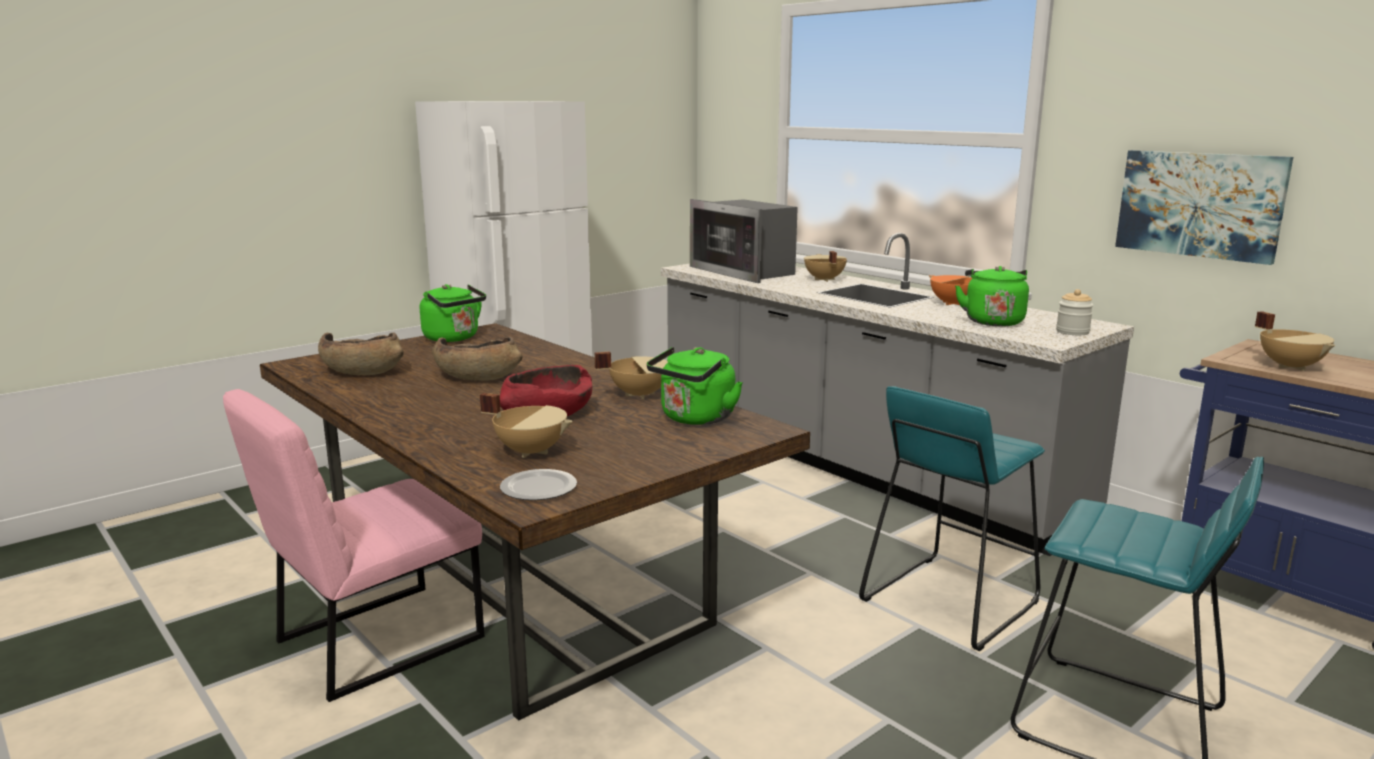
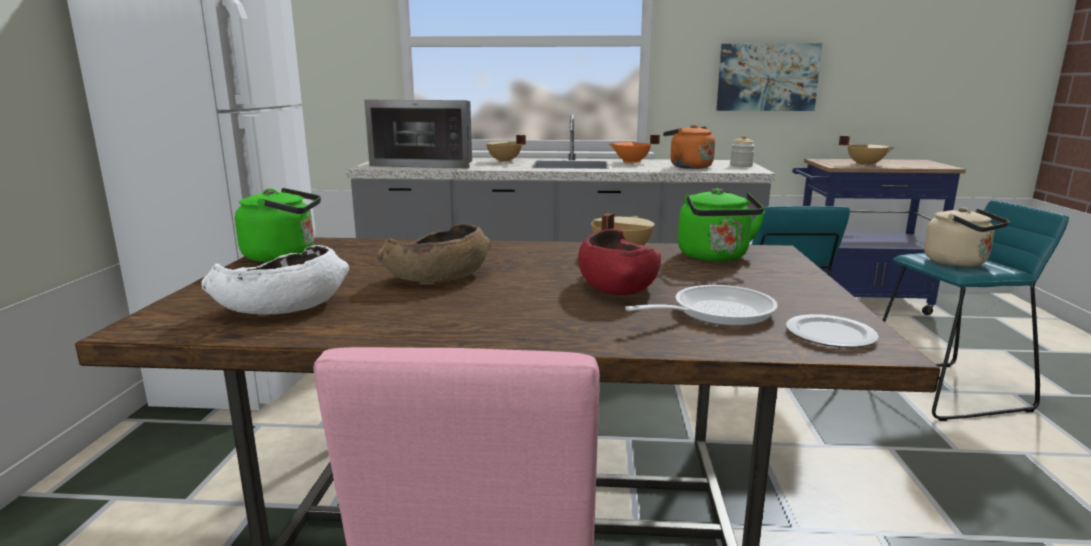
camera: 45 degrees left, 0 degrees up
brown bowl [318,332,404,375] -> white bowl [201,245,349,315]
beige cooking pot [480,393,573,458] -> frying pan [625,285,778,326]
green kettle [955,266,1029,326] -> orange kettle [663,125,715,169]
none -> beige kettle [924,207,1010,267]

